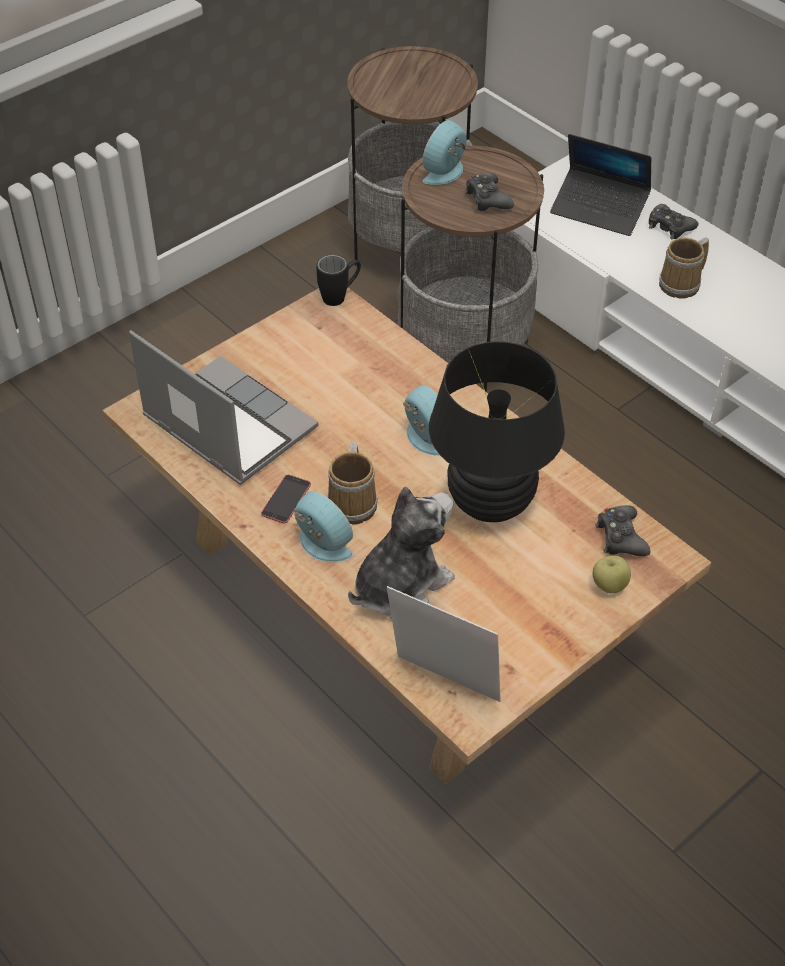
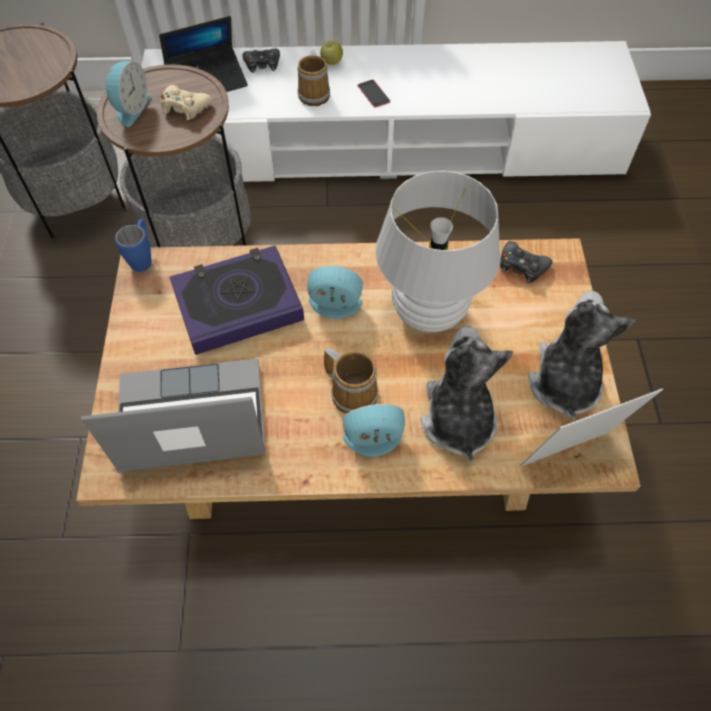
camera: 50 degrees left, 10 degrees up
phone [261,475,311,523] -> phone moved to [358,80,390,108]
black mug [316,255,361,306] -> blue mug [115,219,151,272]
alarm clock [423,120,466,185] -> alarm clock turned 150 degrees counterclockwise [106,61,151,127]
black table lamp [429,341,565,522] -> white table lamp [375,170,501,332]
black game controller [465,173,514,211] -> beige game controller [161,85,212,120]
apple [593,556,631,593] -> apple moved to [320,41,343,65]
none -> book [170,245,304,355]
none -> plush toy [528,291,635,420]

